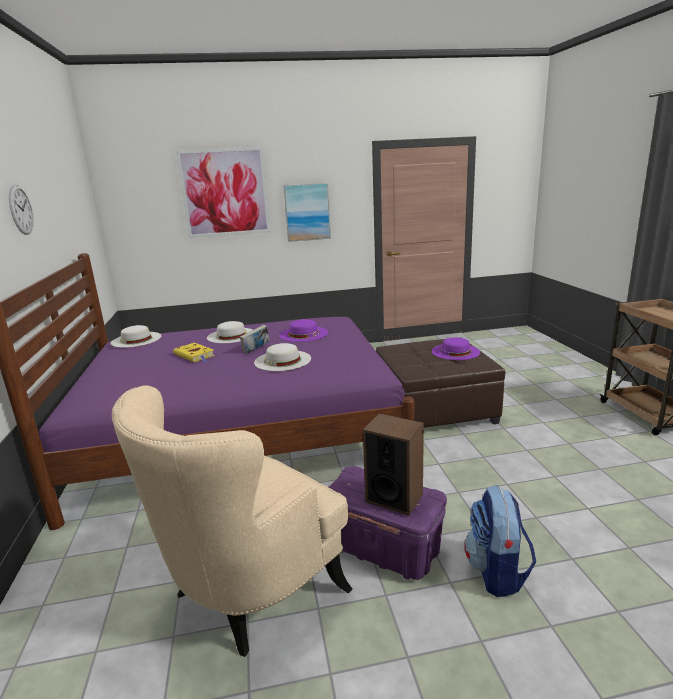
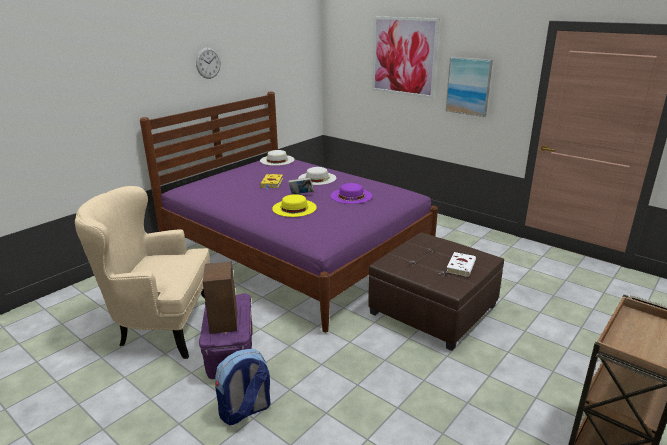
camera: 50 degrees right, 5 degrees up
white hat [254,343,311,371] -> yellow hat [272,194,317,217]
purple hat [432,337,480,360] -> white book [447,252,476,277]

